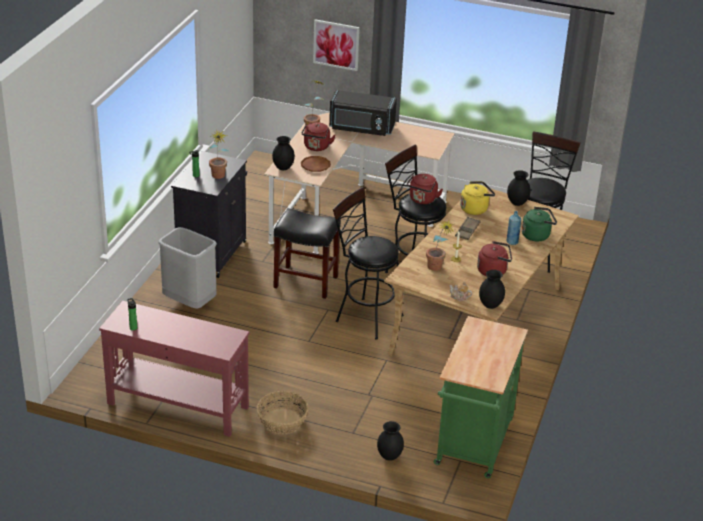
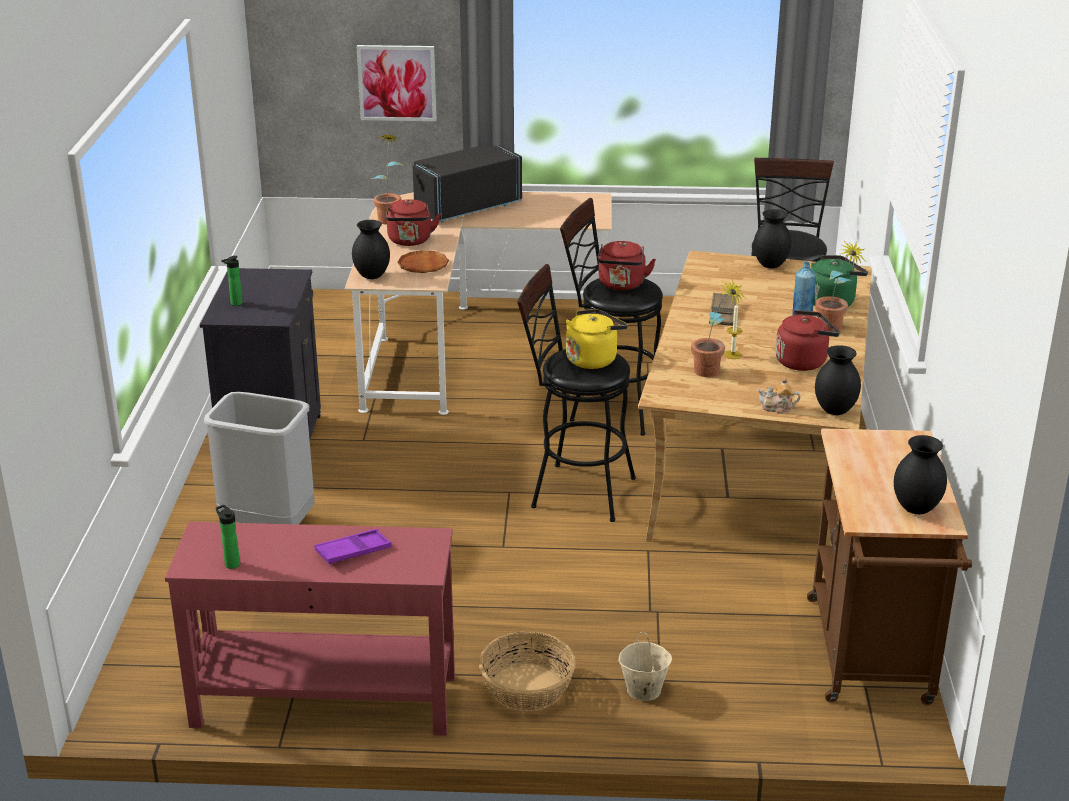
camera: 15 degrees left, 5 degrees down
potted plant [209,130,228,179] -> potted plant moved to [815,241,866,332]
black stool [273,208,341,299] -> none
black microwave [329,90,397,136] -> black microwave turned 150 degrees clockwise [413,144,522,223]
black vase [377,421,404,461] -> black vase moved to [894,435,947,514]
green cart [434,316,528,478] -> brown cart [807,428,972,705]
yellow kettle [460,181,495,215] -> yellow kettle moved to [566,309,628,369]
none -> purple tray [315,529,392,564]
none -> beige bucket [619,632,672,701]

